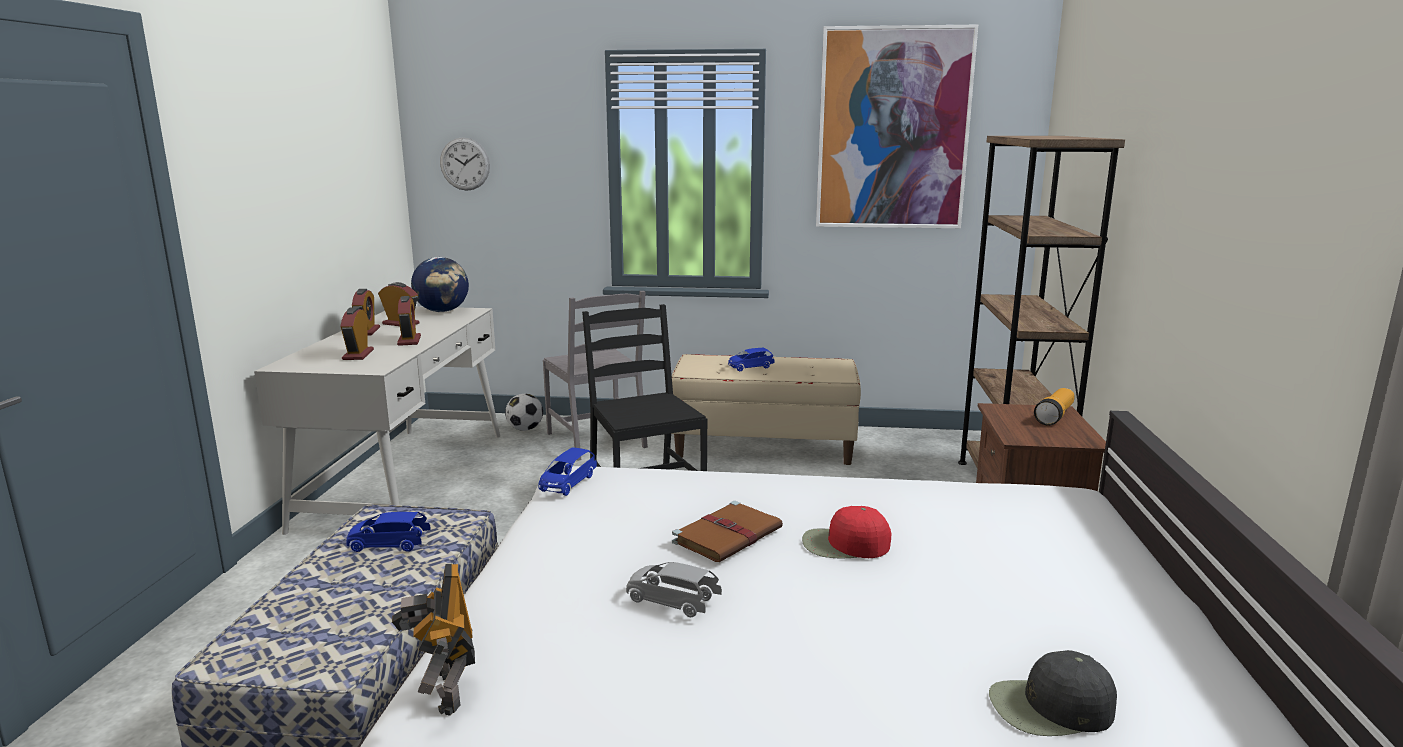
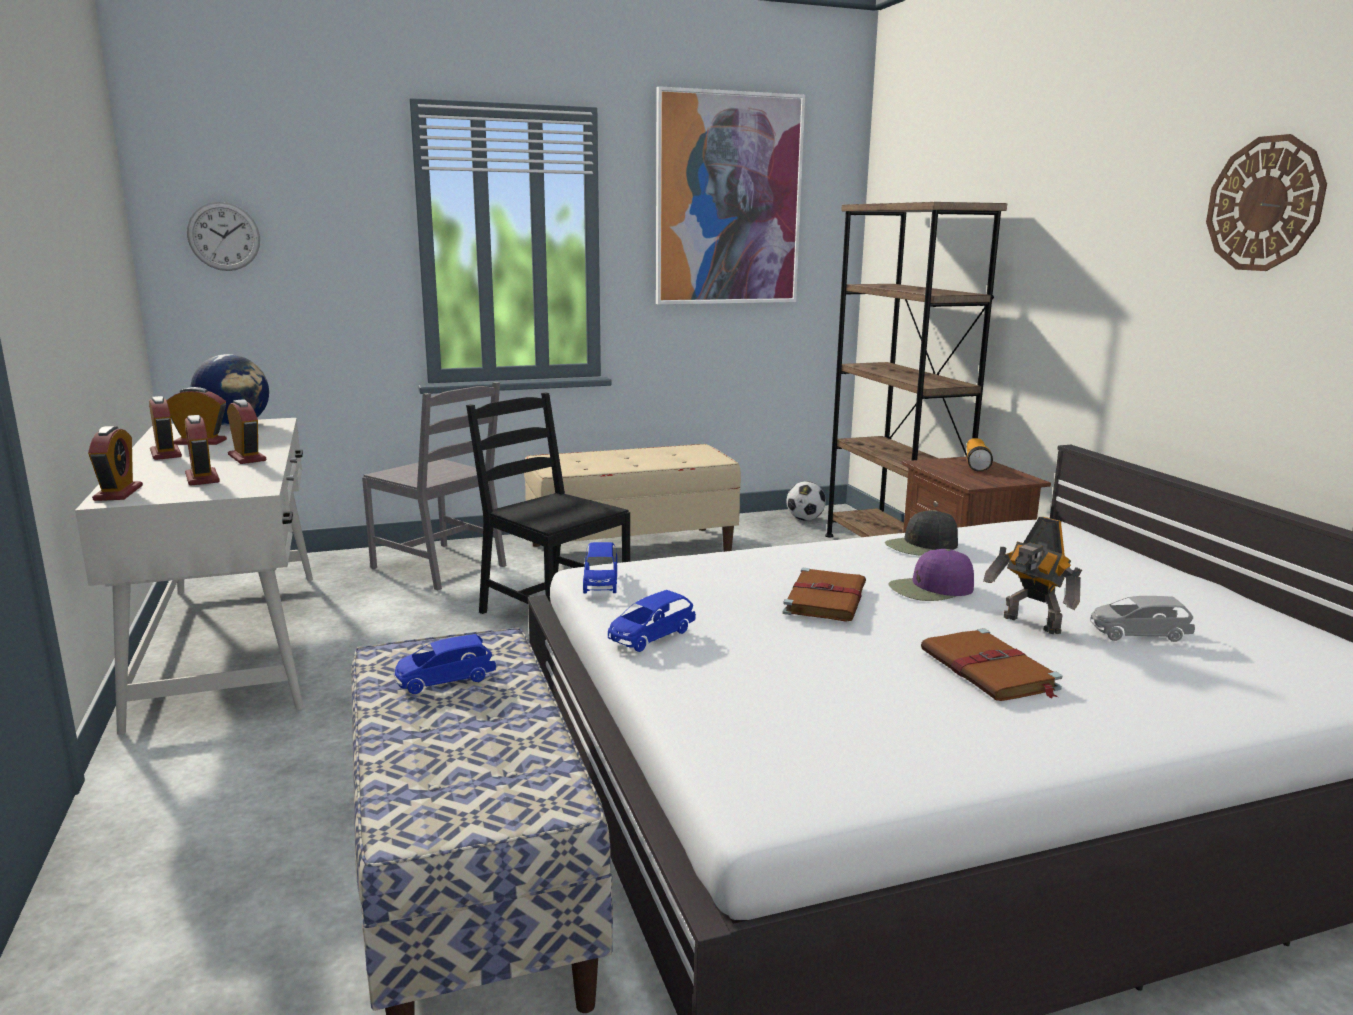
camera: 25 degrees left, 0 degrees up
toy robot [392,564,475,716] -> toy robot moved to [983,517,1082,634]
football [505,394,543,431] -> football moved to [787,481,826,521]
grey toy car [626,562,722,617] -> grey toy car moved to [1090,596,1195,642]
blue toy car [728,347,775,371] -> blue toy car moved to [608,590,696,652]
red cap [802,506,891,558] -> purple cap [888,549,974,601]
black cap [989,650,1117,736] -> black cap moved to [885,510,958,555]
none -> alarm clock [88,426,143,501]
none -> brown book [921,628,1062,701]
none -> wall clock [1206,134,1327,271]

